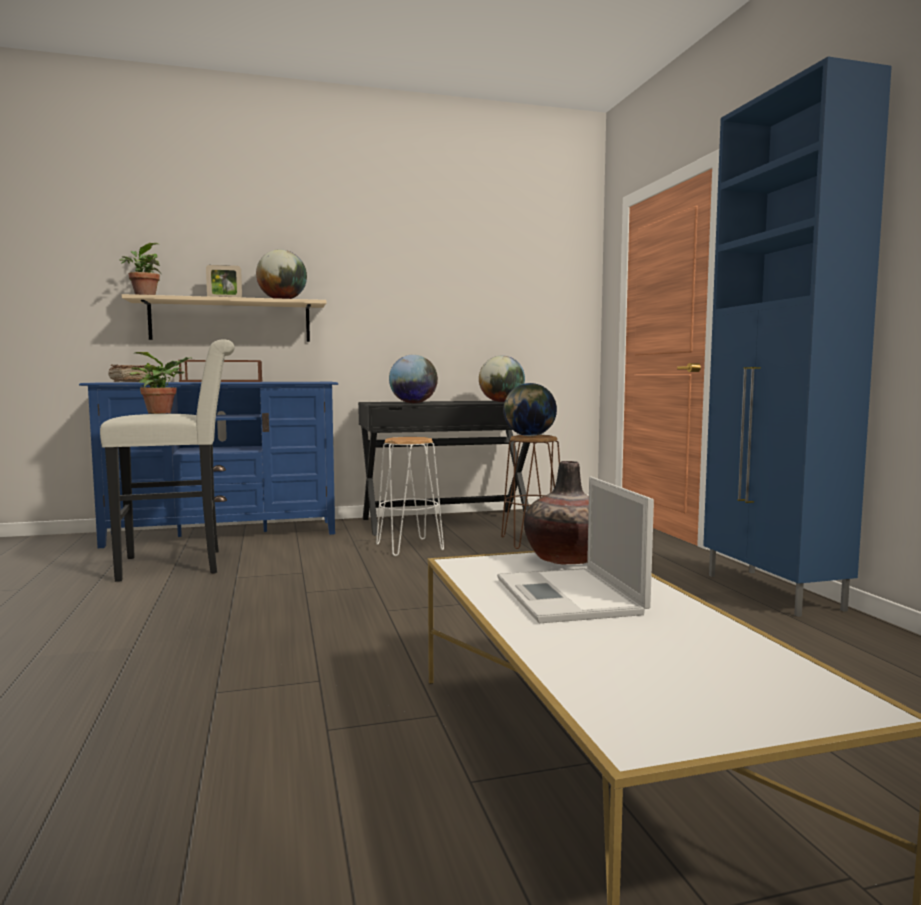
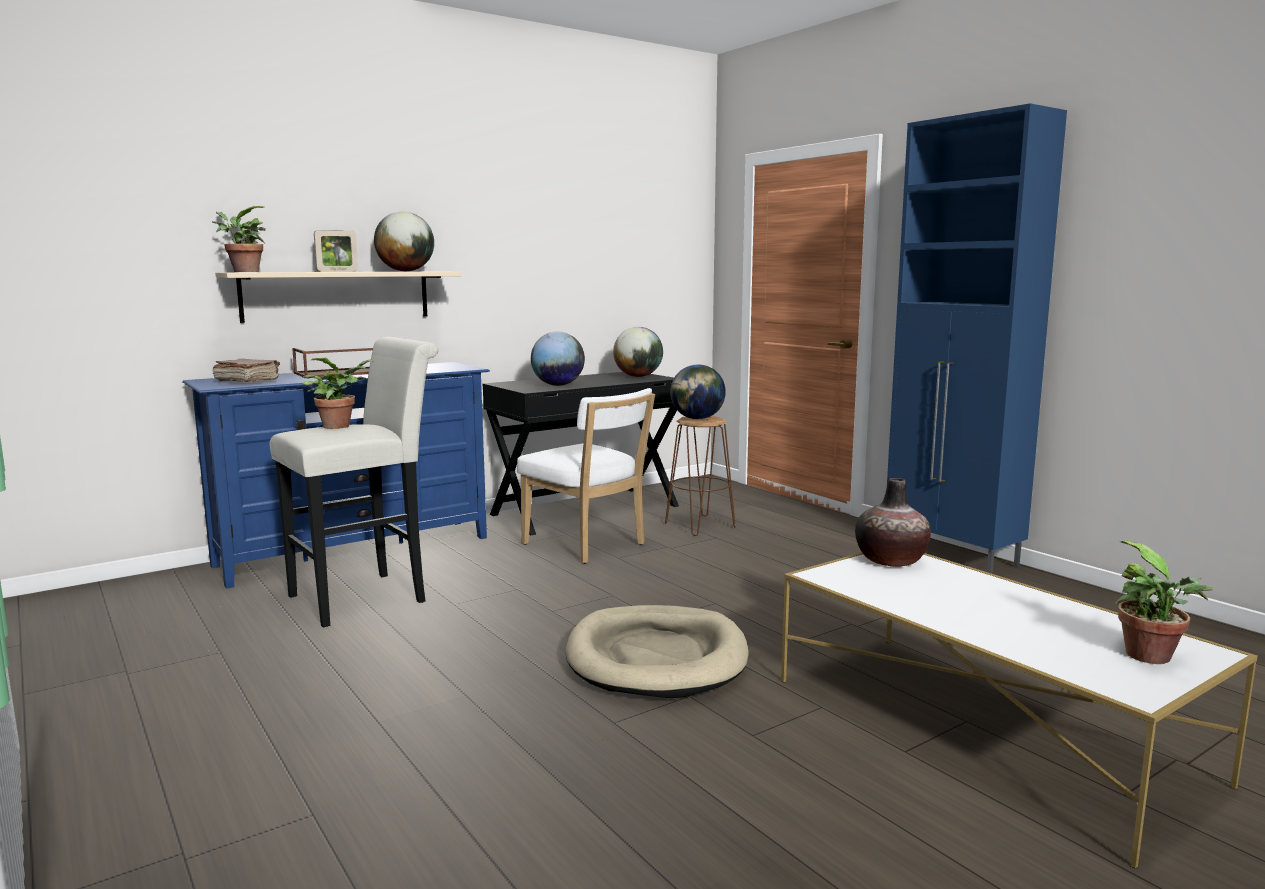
camera: 20 degrees left, 5 degrees up
white stool [376,437,444,556] -> white chair [517,388,655,564]
laptop [497,476,654,623] -> none
none -> beige dog bed [566,605,749,698]
none -> potted plant [1114,540,1213,664]

